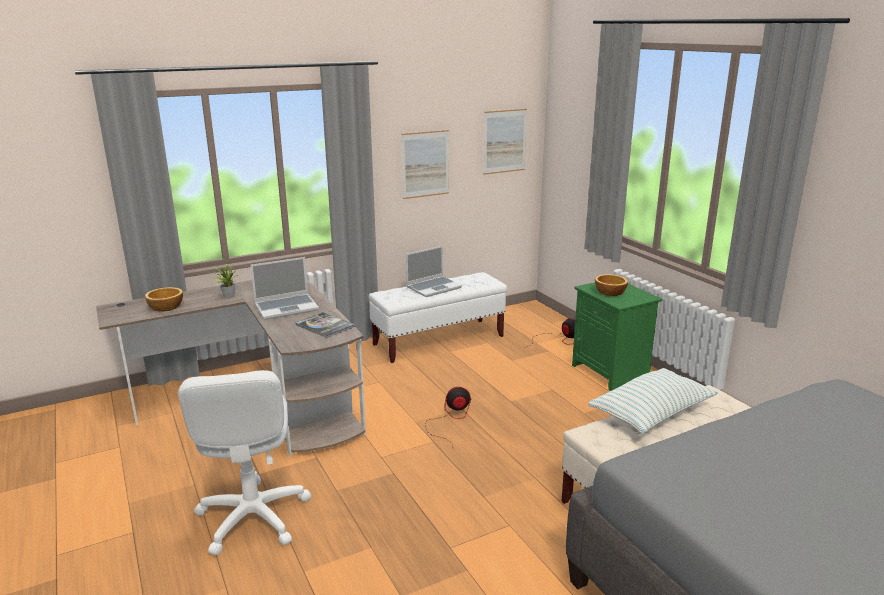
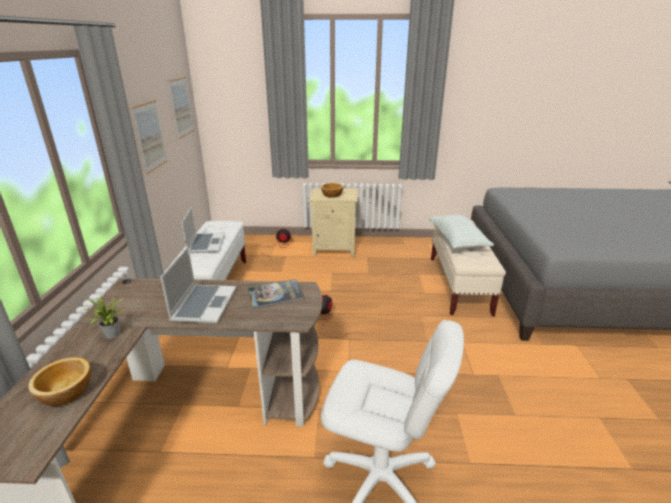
camera: 60 degrees left, 5 degrees up
green nightstand [572,282,662,391] -> beige nightstand [309,188,357,257]

